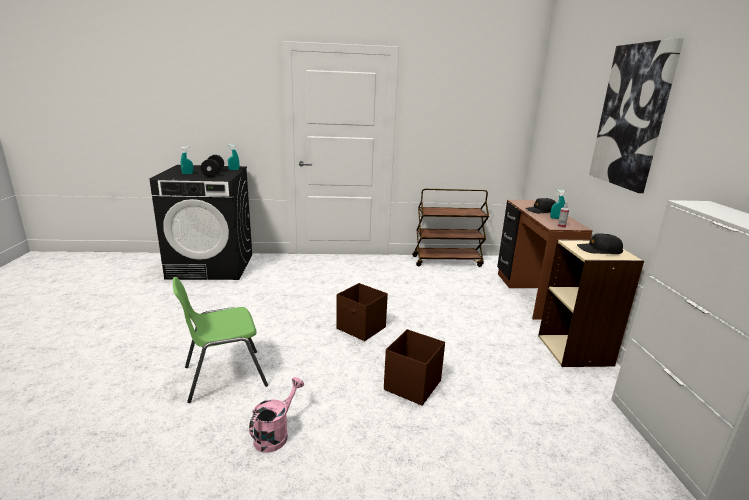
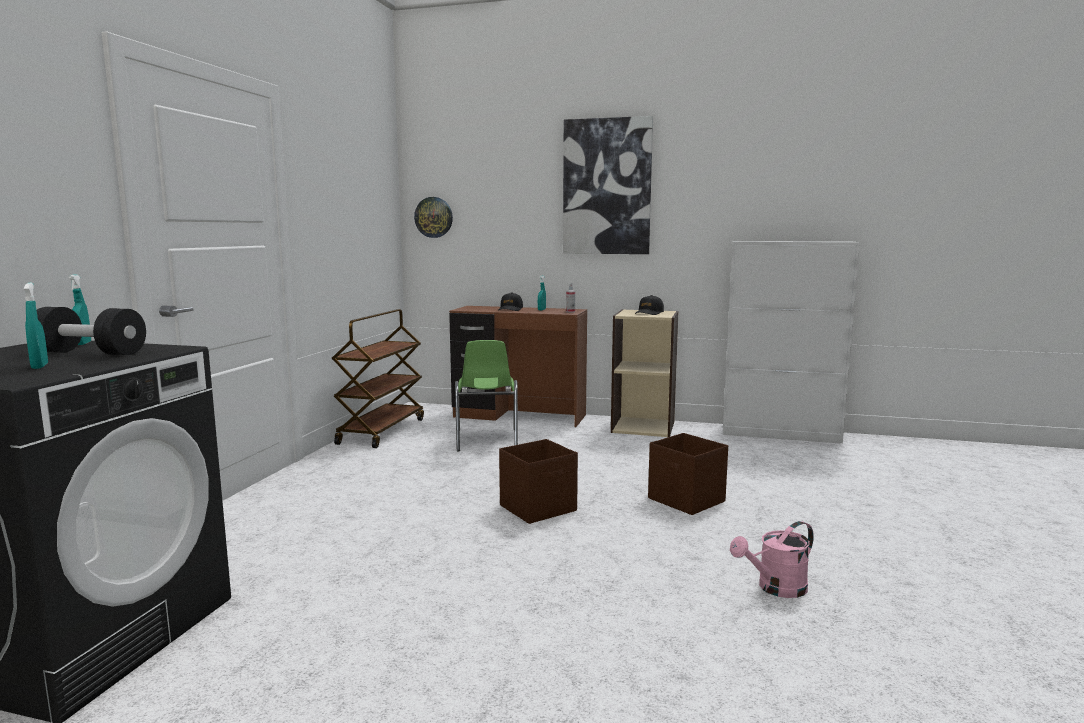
camera: 70 degrees left, 10 degrees down
green chair [173,277,268,403] -> green chair moved to [455,340,518,451]
pink watering can [249,377,304,453] -> pink watering can turned 75 degrees counterclockwise [730,521,814,598]
none -> wall clock [414,197,453,238]

